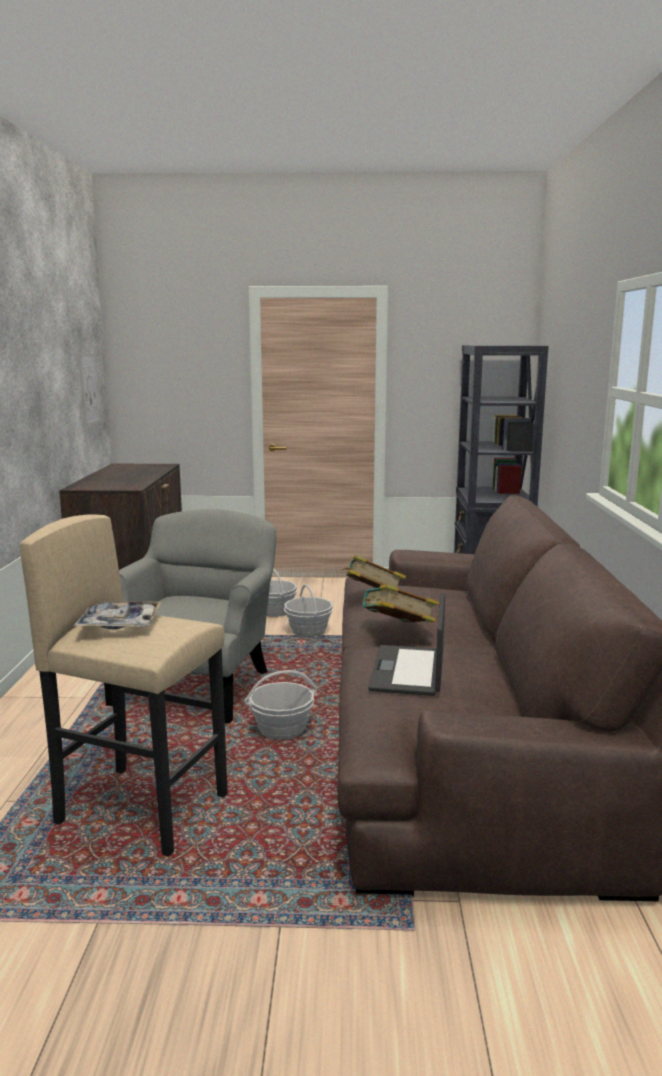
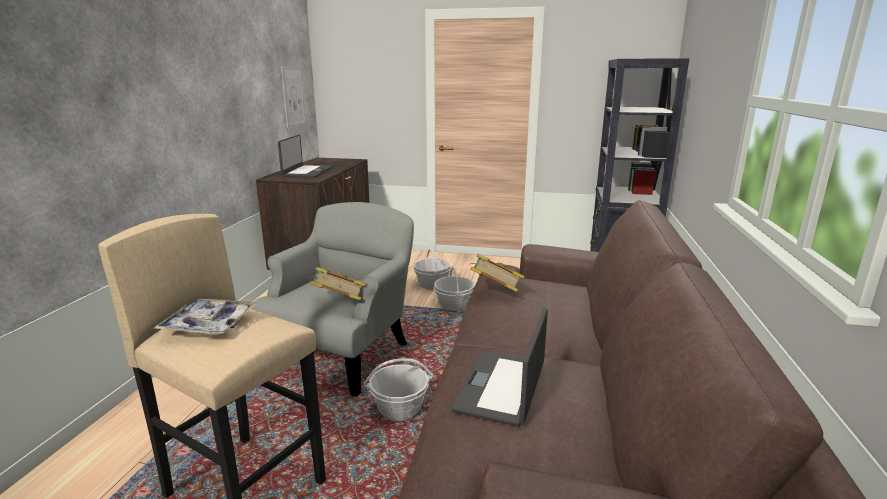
camera: 10 degrees right, 5 degrees up
book [359,584,439,622] -> book moved to [309,267,366,300]
none -> laptop [278,134,332,178]

